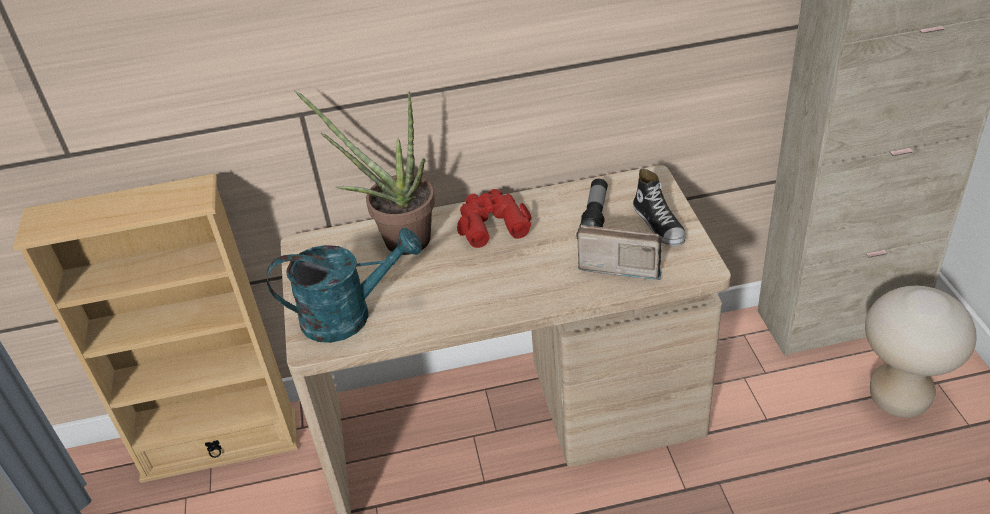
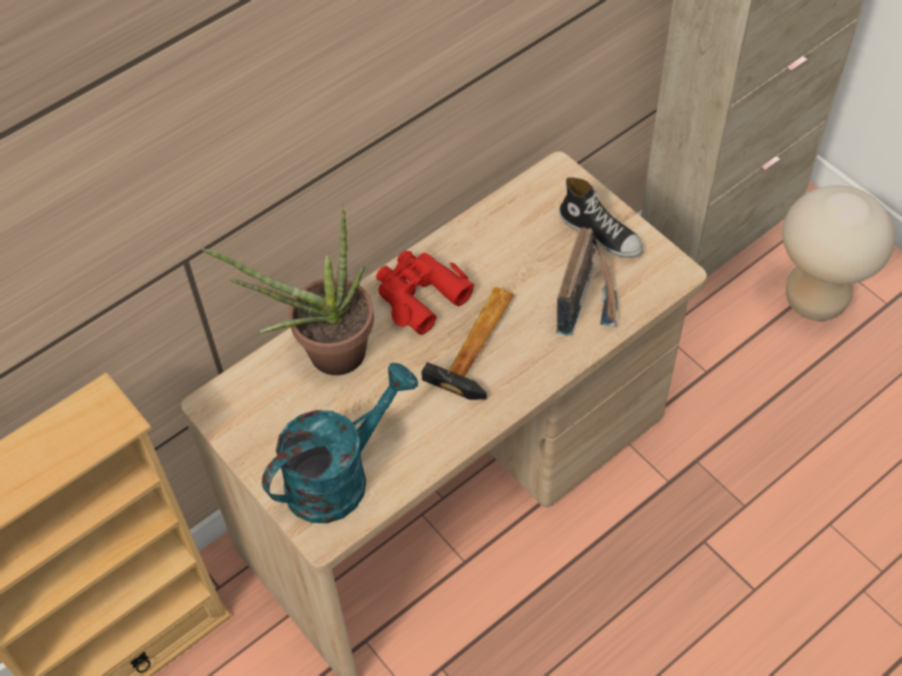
camera: 30 degrees left, 15 degrees up
radio [576,225,662,280] -> radio turned 120 degrees clockwise [556,227,618,336]
flashlight [579,179,608,227] -> none
none -> hammer [421,287,514,400]

